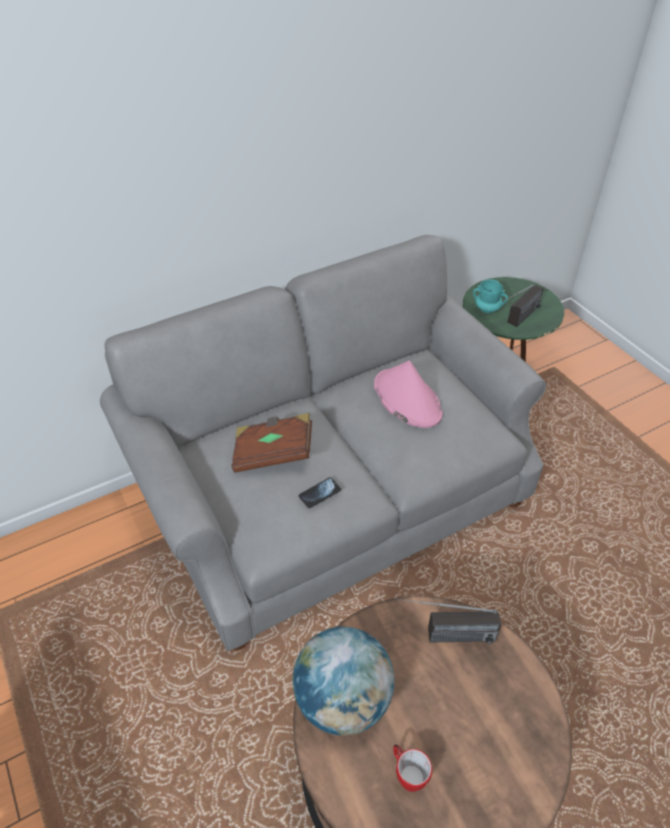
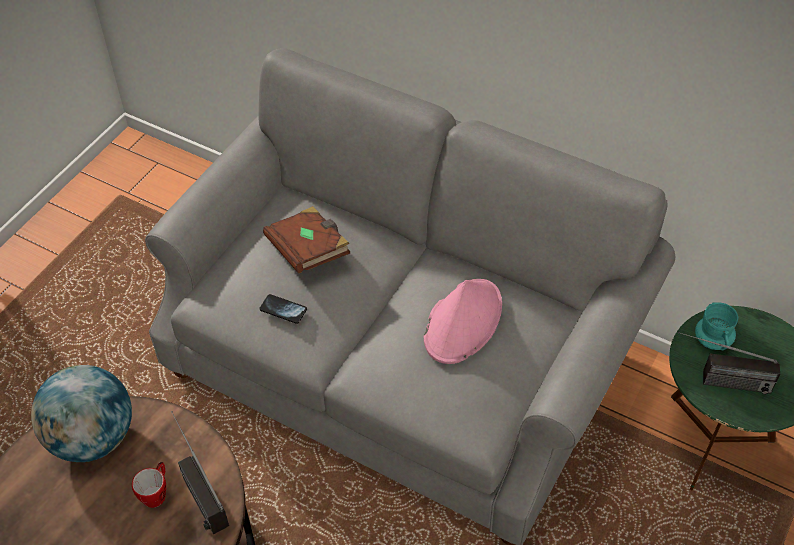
camera: 60 degrees right, 5 degrees up
mug [393,745,432,792] -> mug moved to [132,462,166,508]

